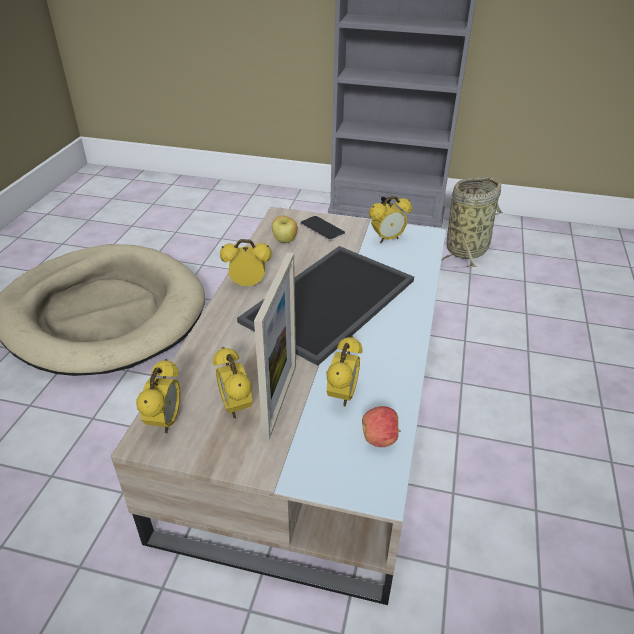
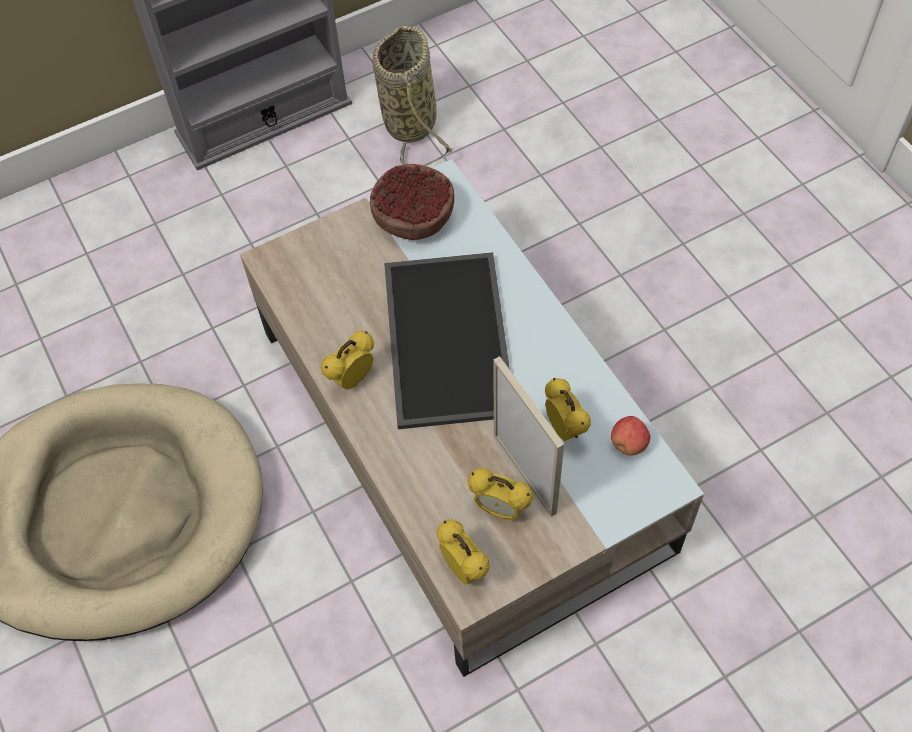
camera: 40 degrees left, 20 degrees up
apple [272,215,298,243] -> none
phone [300,216,345,241] -> none
alarm clock [369,196,412,243] -> bowl [370,164,454,240]

